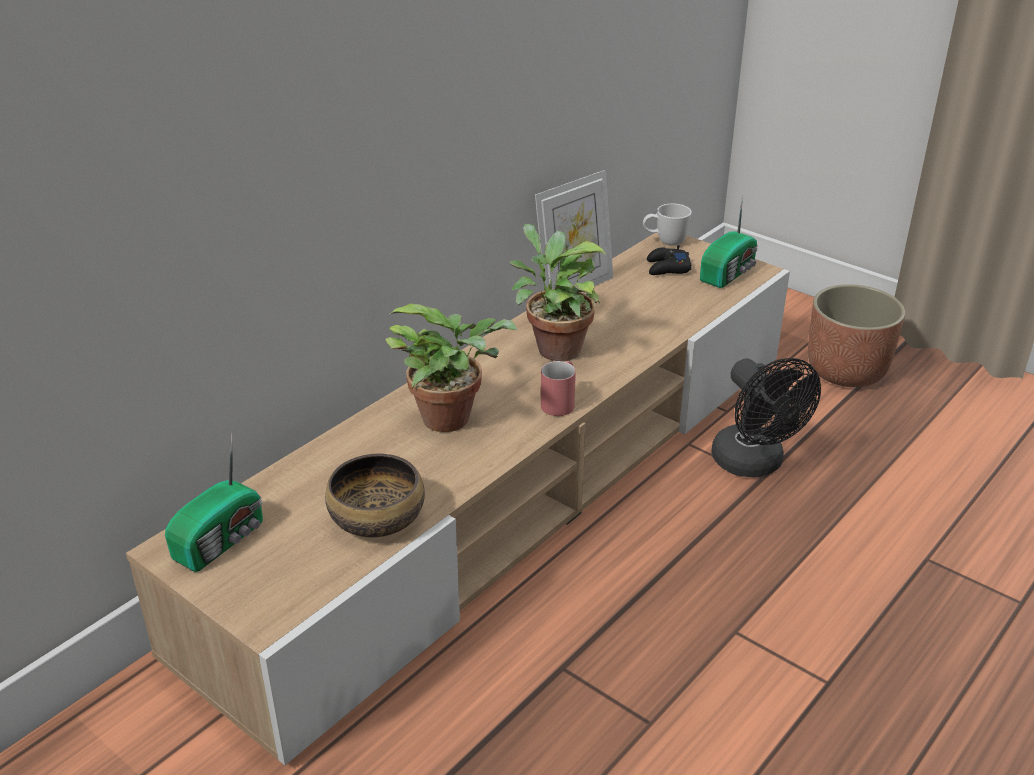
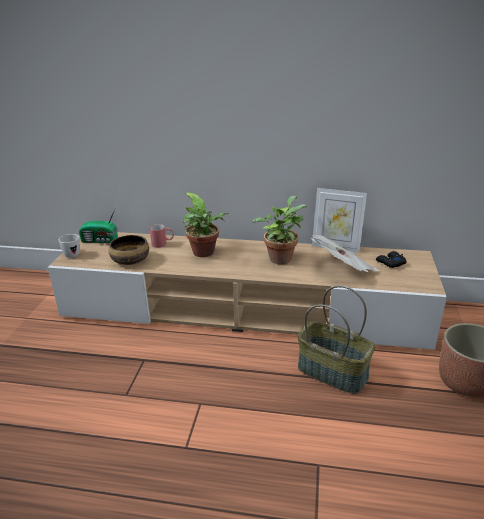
camera: 60 degrees right, 5 degrees down
red mug [541,361,576,416] -> red mug moved to [150,224,174,248]
white mug [643,203,692,246] -> white mug moved to [59,234,80,258]
radio [700,196,758,288] -> none
black fan [711,358,821,478] -> basket [298,285,375,394]
none -> newspaper [311,235,379,272]

